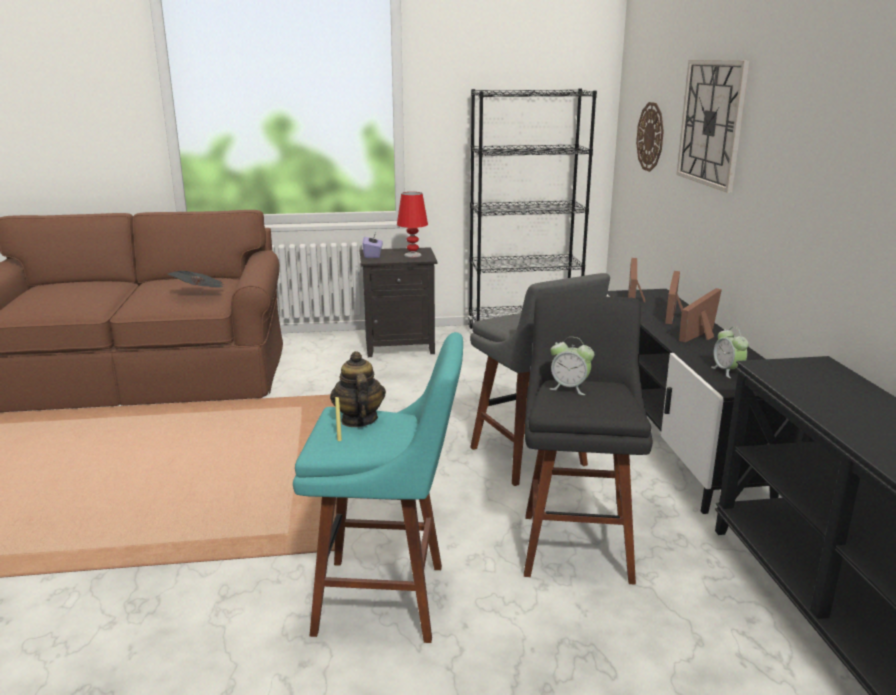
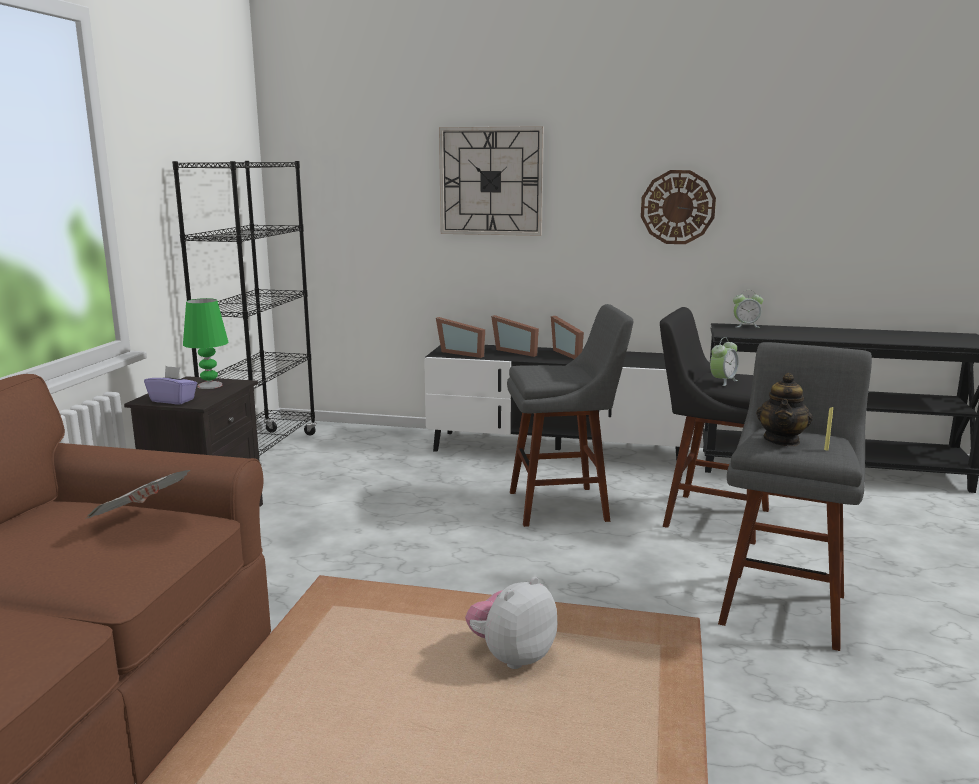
camera: 70 degrees left, 5 degrees down
turquoise stool [293,332,463,643] -> grey stool [718,342,872,651]
teapot [330,351,386,427] -> teapot turned 75 degrees counterclockwise [756,373,813,446]
red table lamp [397,192,428,257] -> green table lamp [183,298,229,389]
wall clock [636,102,664,172] -> wall clock moved to [641,170,716,244]
alarm clock [711,327,749,378] -> alarm clock moved to [733,290,763,328]
none -> plush toy [465,577,557,669]

